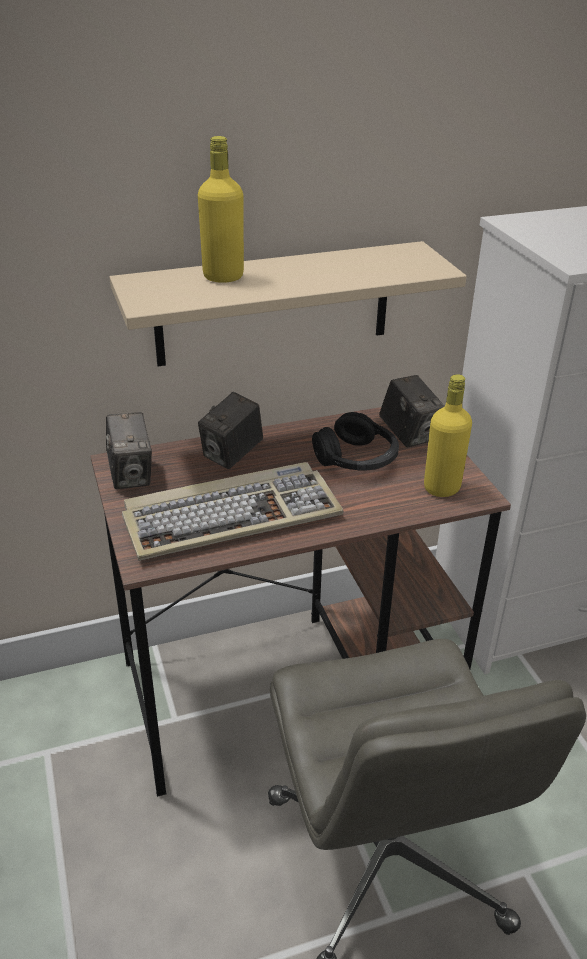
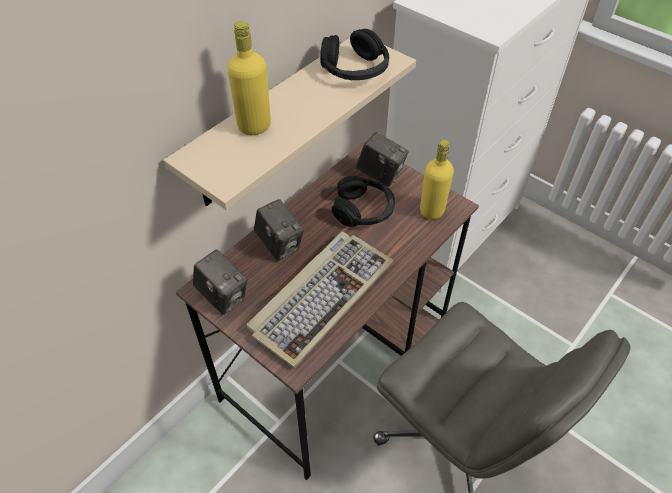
camera: 30 degrees left, 15 degrees up
camera [198,392,263,469] -> camera turned 45 degrees counterclockwise [254,199,304,261]
none -> black headphones [320,29,389,80]

